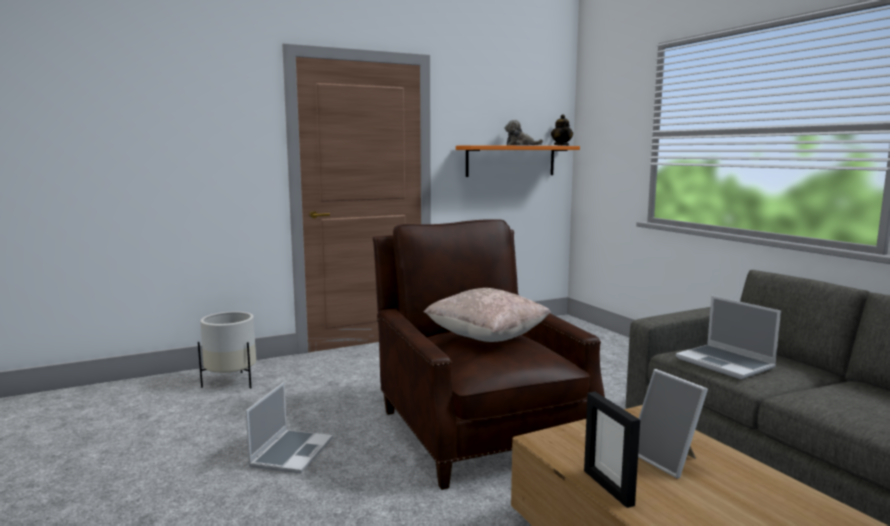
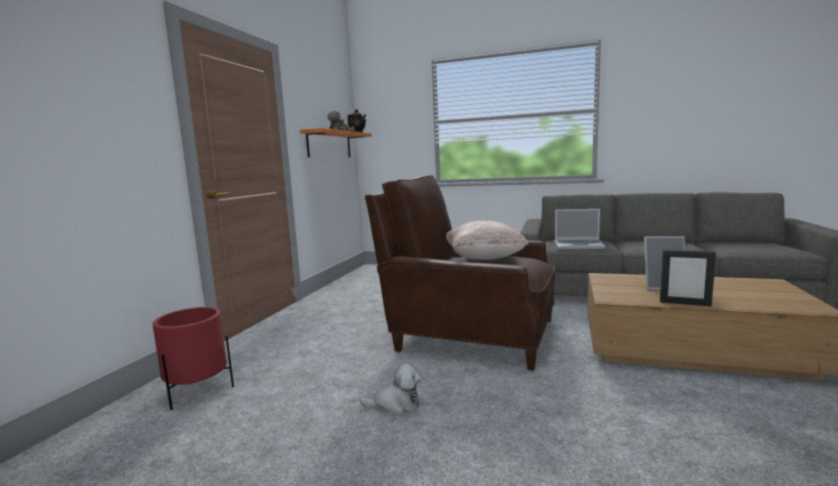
camera: 45 degrees left, 0 degrees up
white planter [198,312,256,389] -> red planter [152,307,234,410]
laptop [246,382,333,474] -> plush toy [360,363,422,415]

